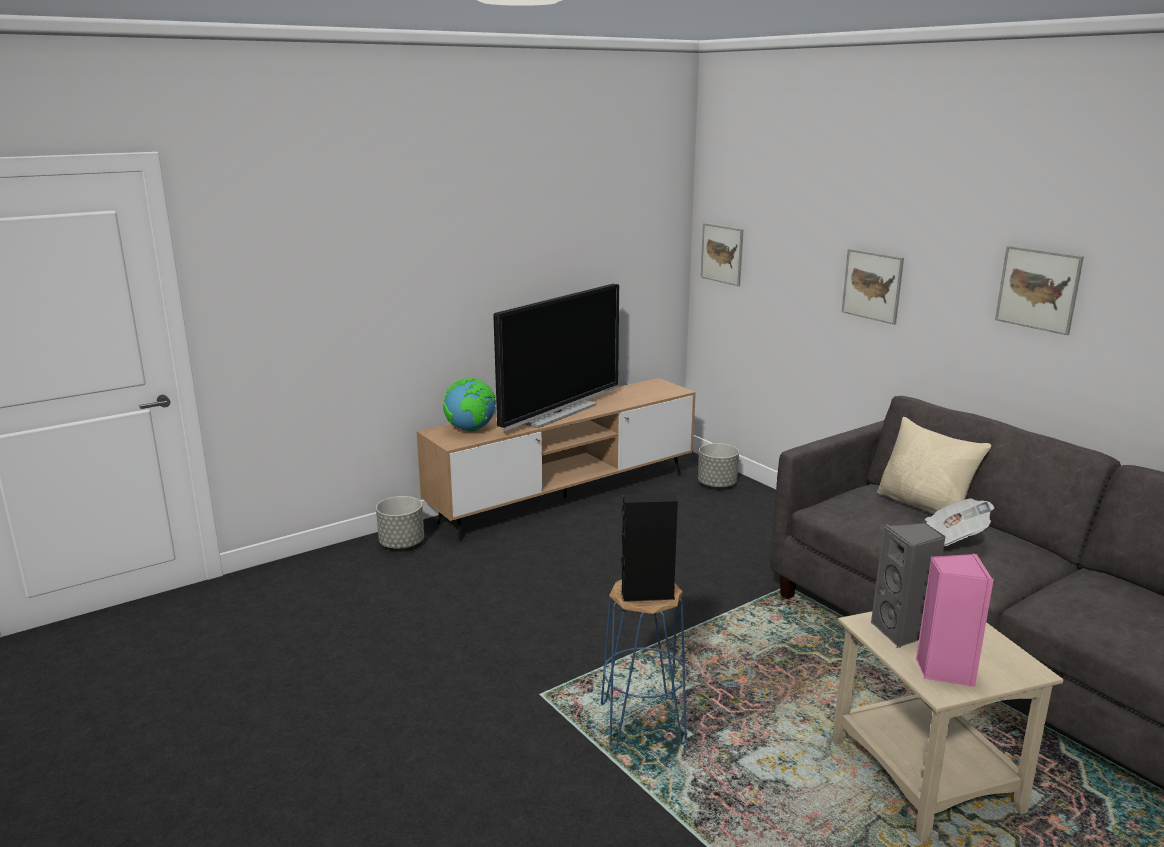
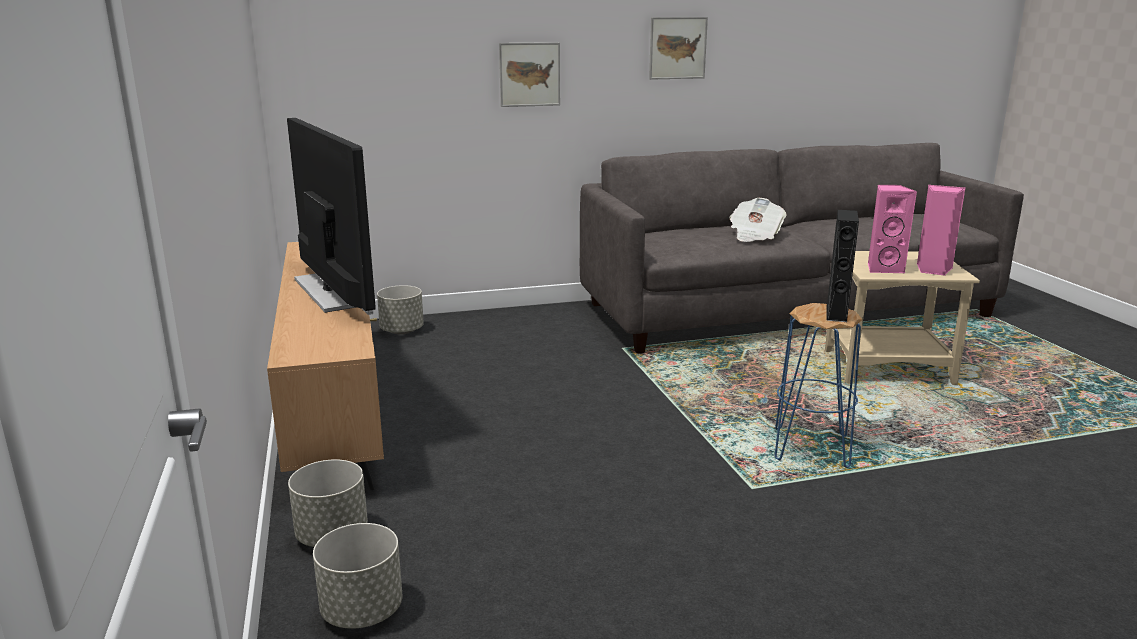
camera: 70 degrees left, 0 degrees up
globe [443,378,496,432] -> none
picture [701,223,744,286] -> none
grey speaker [871,523,946,648] -> pink speaker [868,185,917,274]
beige pillow [877,417,991,514] -> none
none -> grey planter [313,523,403,629]

